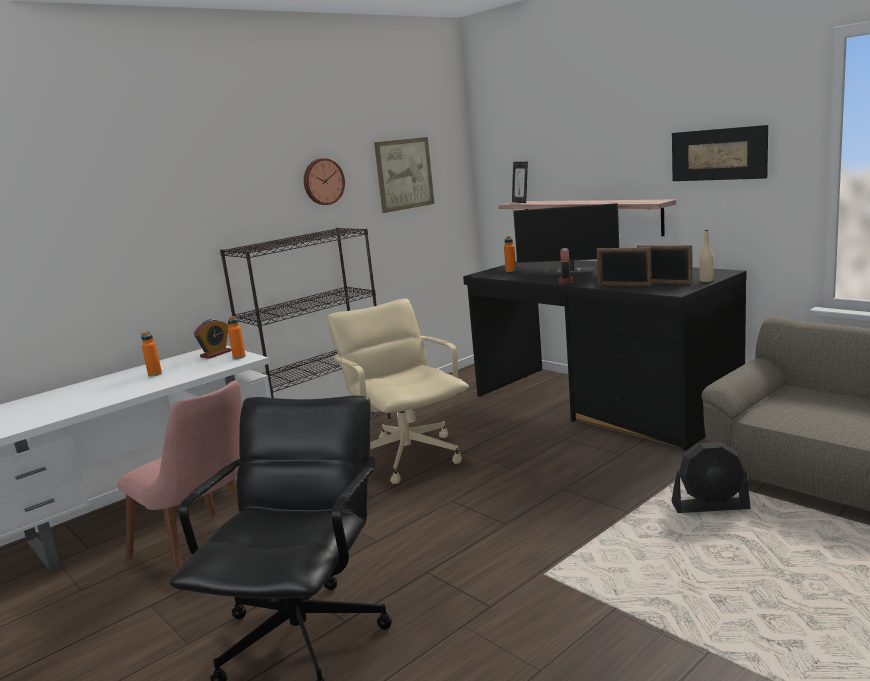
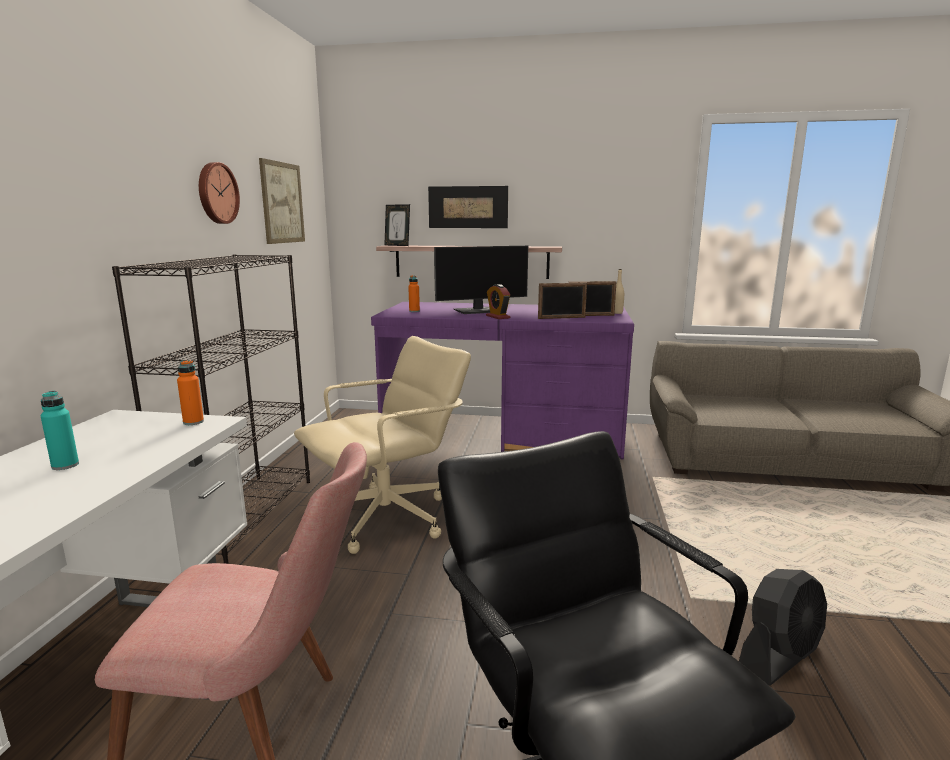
camera: 40 degrees left, 0 degrees up
orange bottle [141,331,162,377] -> turquoise bottle [41,391,79,470]
alarm clock [194,319,232,359] -> none
beige office chair [327,298,469,484] -> beige office chair turned 120 degrees clockwise [294,336,471,554]
black desk [463,260,747,451] -> purple desk [371,302,634,460]
black fan [671,442,751,513] -> black fan moved to [739,569,827,686]
picture [672,125,768,181] -> picture moved to [428,186,508,228]

